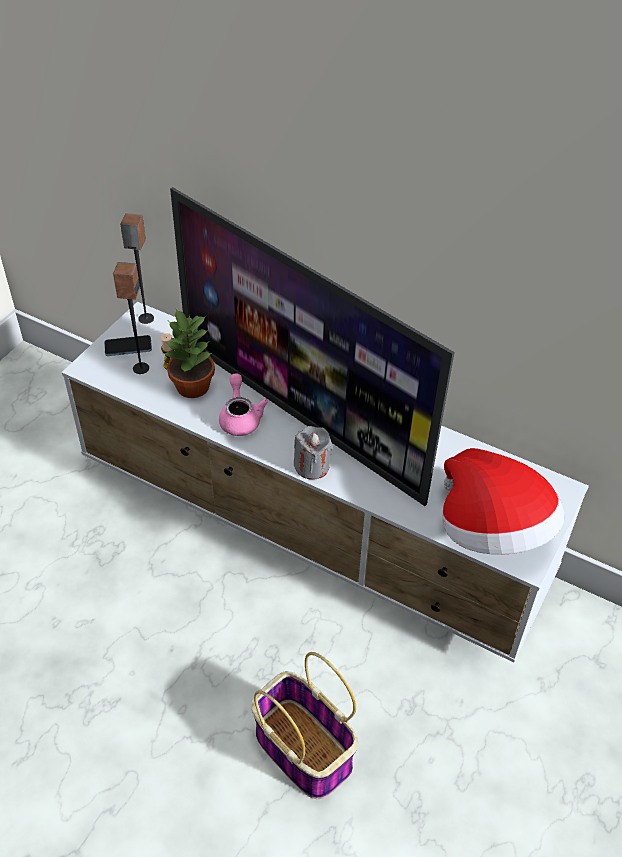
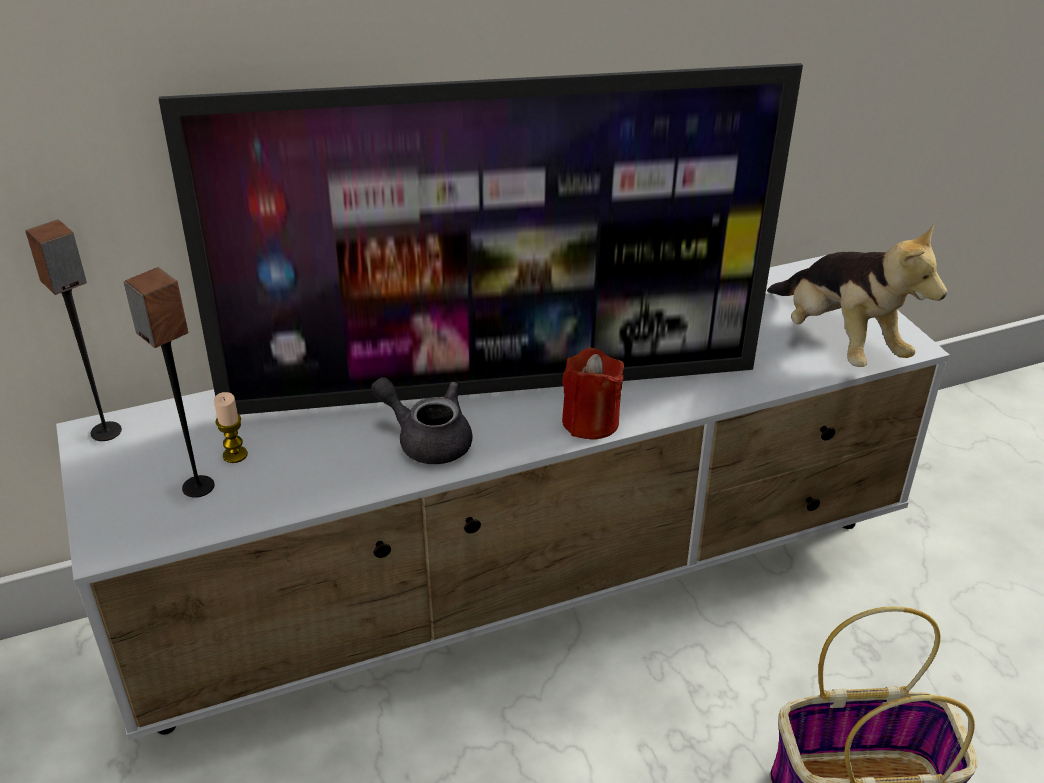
camera: 50 degrees left, 10 degrees down
phone [104,335,152,356] -> none
potted plant [163,309,215,398] -> none
pink teapot [219,374,269,436] -> grey teapot [371,377,472,464]
grey candle [294,426,333,480] -> red candle [562,348,624,440]
hat [442,448,564,555] -> plush toy [767,223,947,367]

